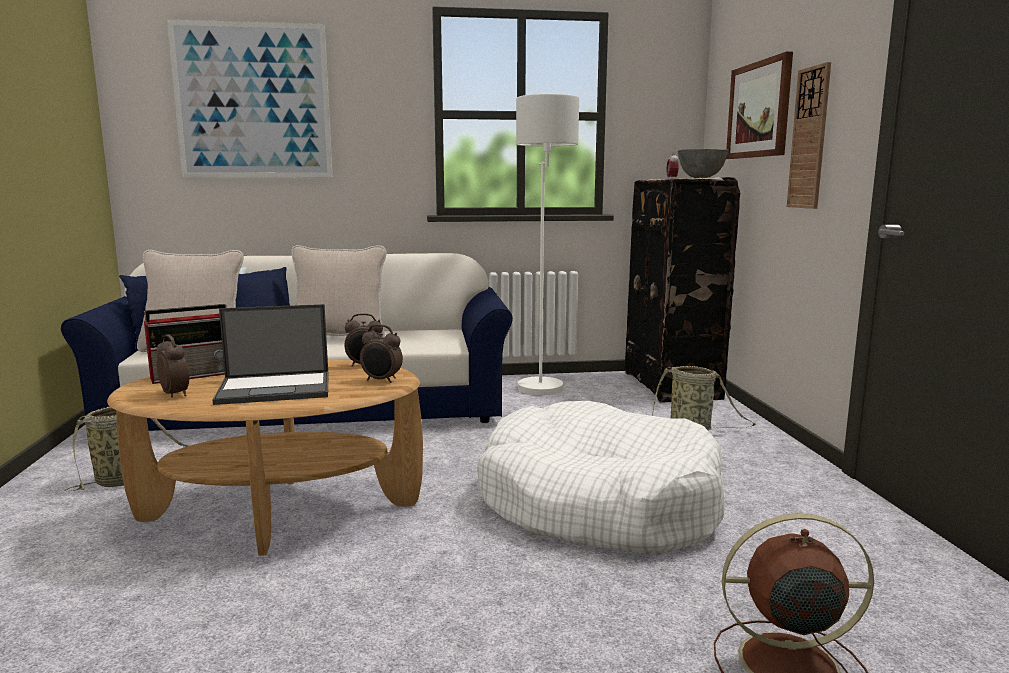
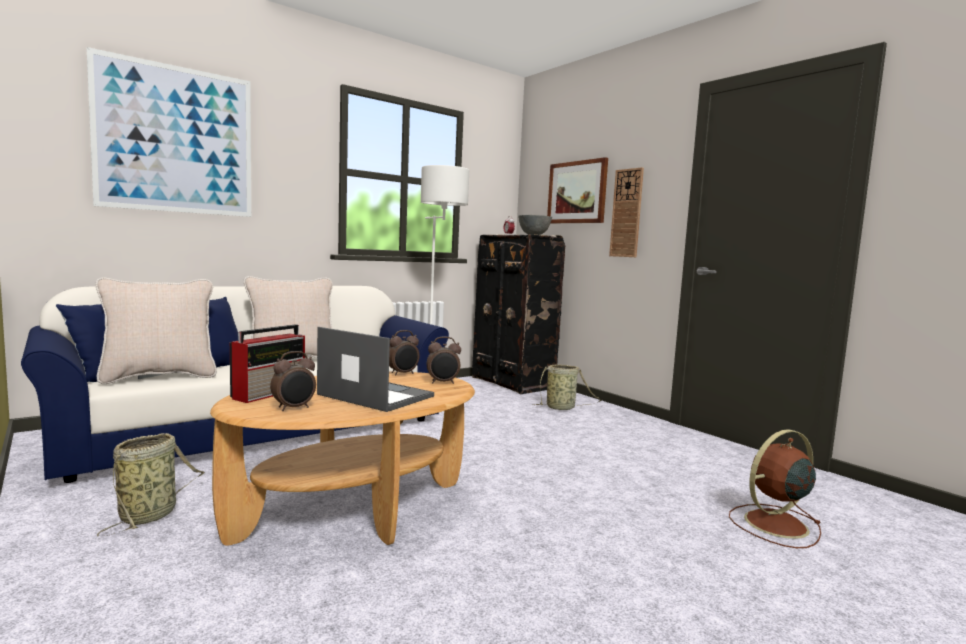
camera: 30 degrees left, 5 degrees down
alarm clock [157,334,189,397] -> alarm clock turned 120 degrees clockwise [270,351,316,411]
laptop [213,304,329,405] -> laptop turned 105 degrees counterclockwise [317,327,434,412]
white dog bed [477,401,725,556] -> none

